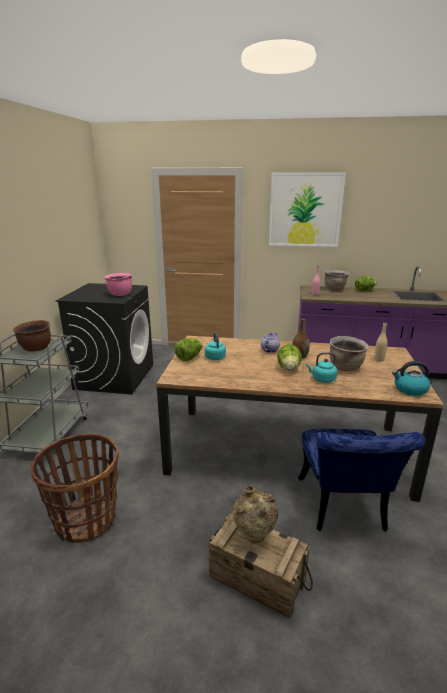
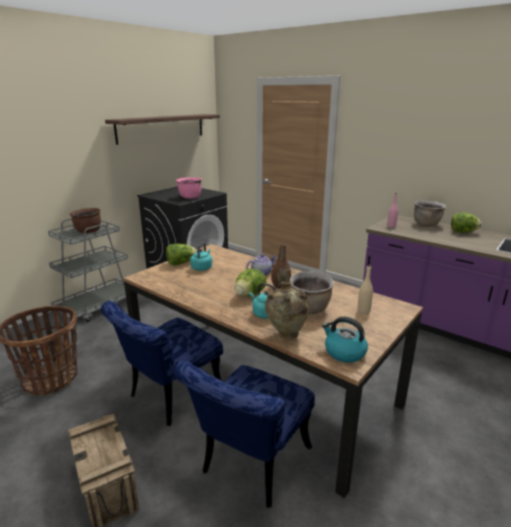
camera: 30 degrees right, 0 degrees up
beige vase [233,486,278,544] -> beige vase moved to [265,281,309,339]
picture [269,172,346,247] -> none
none -> blue chair [101,301,223,426]
none -> shelf [105,114,220,145]

